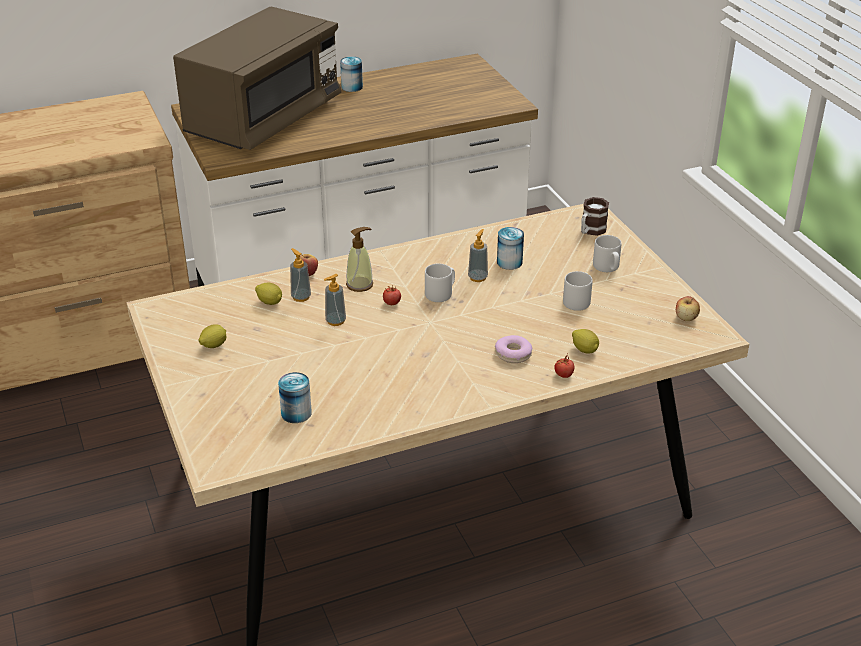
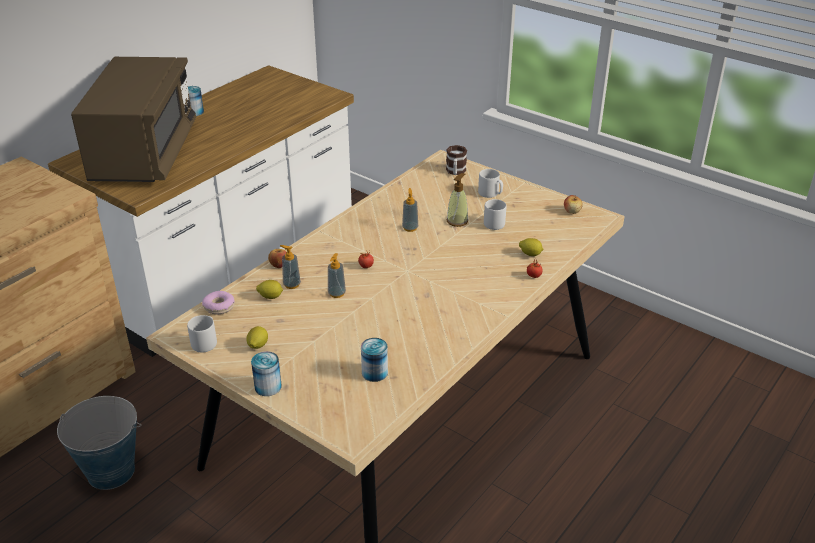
camera: 30 degrees left, 0 degrees up
soap dispenser [346,227,373,292] -> soap dispenser moved to [447,173,468,227]
grey mug [425,263,455,302] -> grey mug moved to [187,315,217,352]
donut [495,335,532,363] -> donut moved to [202,291,235,314]
can [497,227,524,270] -> can moved to [251,351,282,396]
none -> bucket [57,396,142,490]

